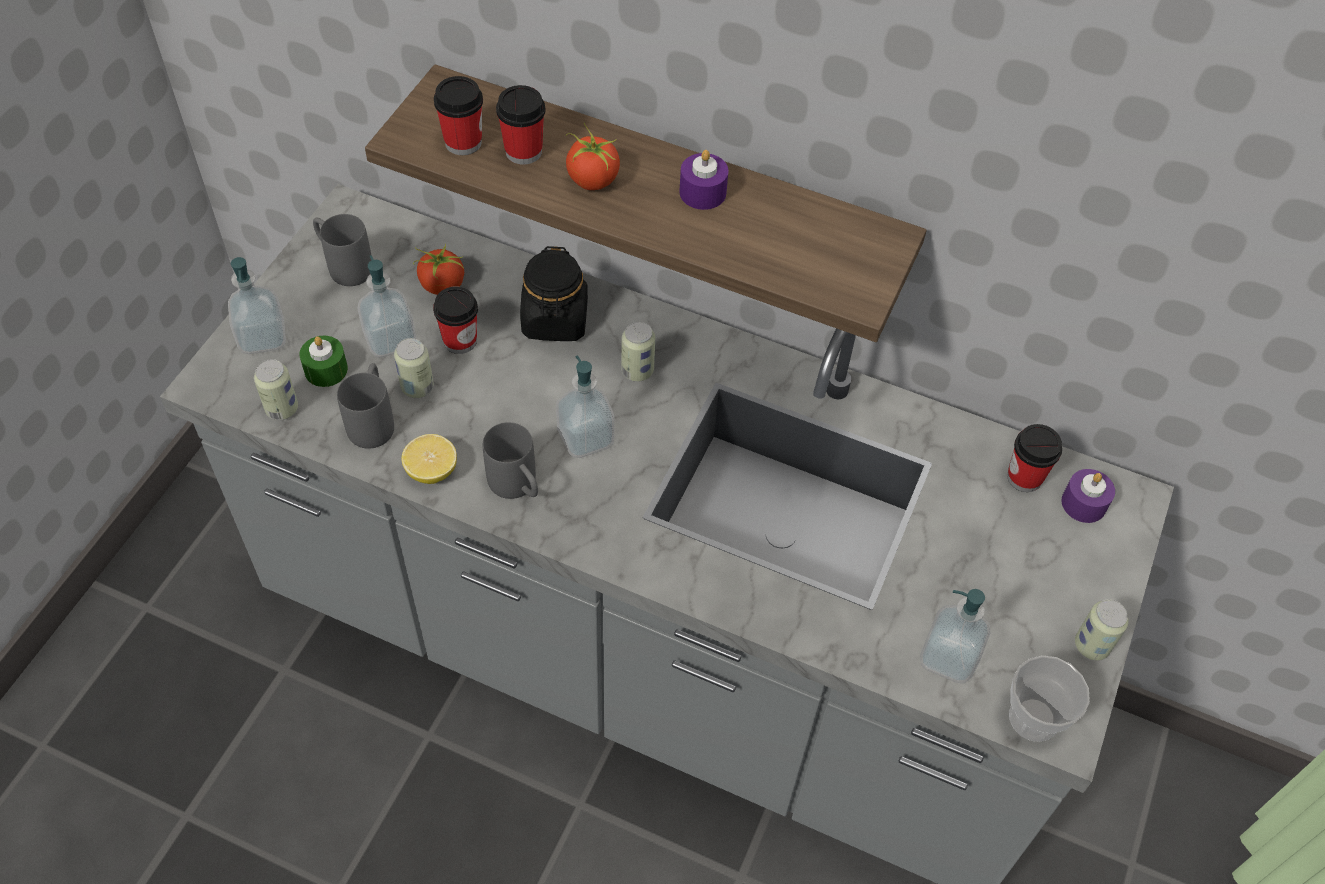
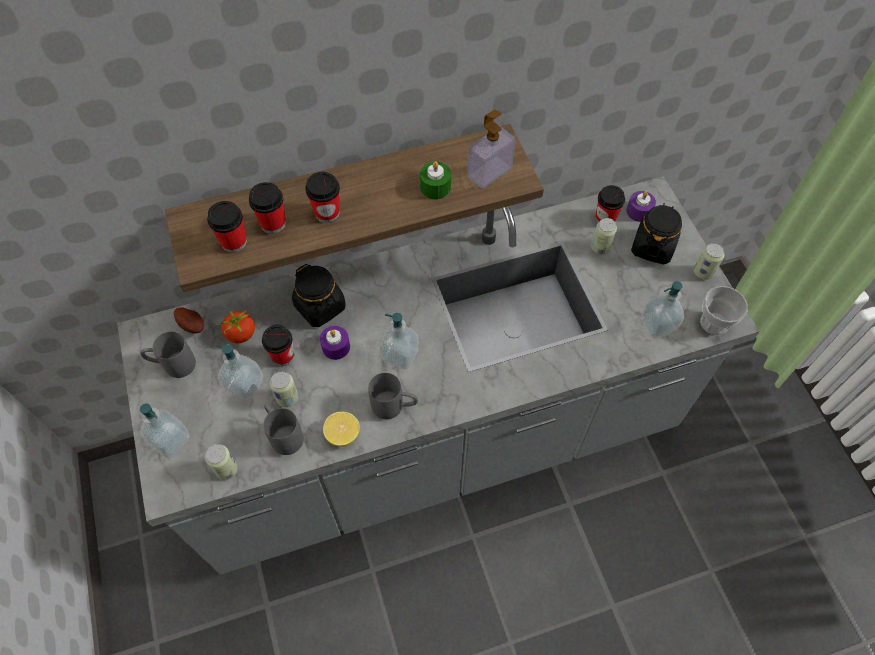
camera: 40 degrees left, 5 degrees up
green candle [299,336,348,387] -> green candle moved to [420,161,451,199]
tomato [566,122,620,190] -> cup [305,172,340,223]
can [621,322,655,382] -> can moved to [591,218,617,255]
purple candle [679,150,729,210] -> purple candle moved to [320,326,350,360]
none -> potato [174,307,204,334]
none -> soap dispenser [468,110,515,189]
none -> black jar [631,203,682,265]

